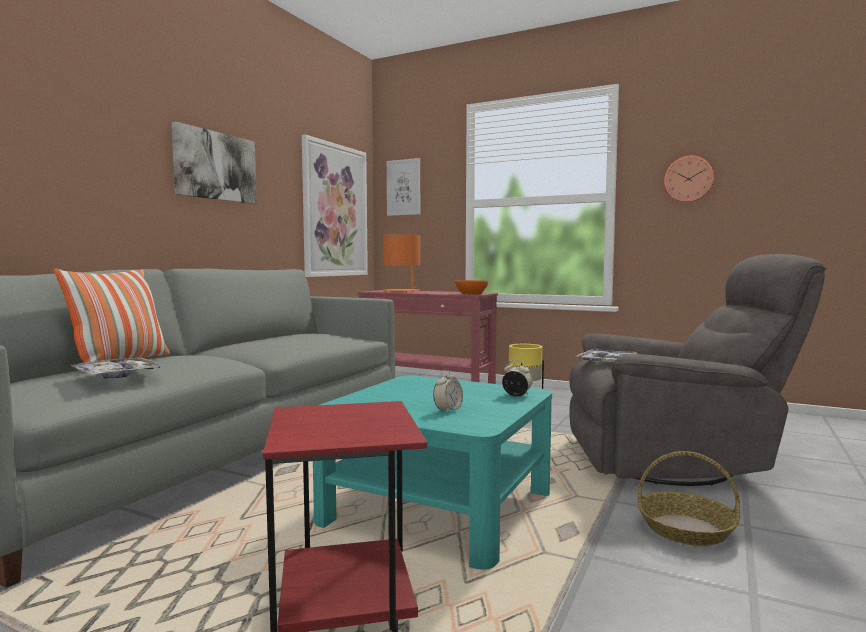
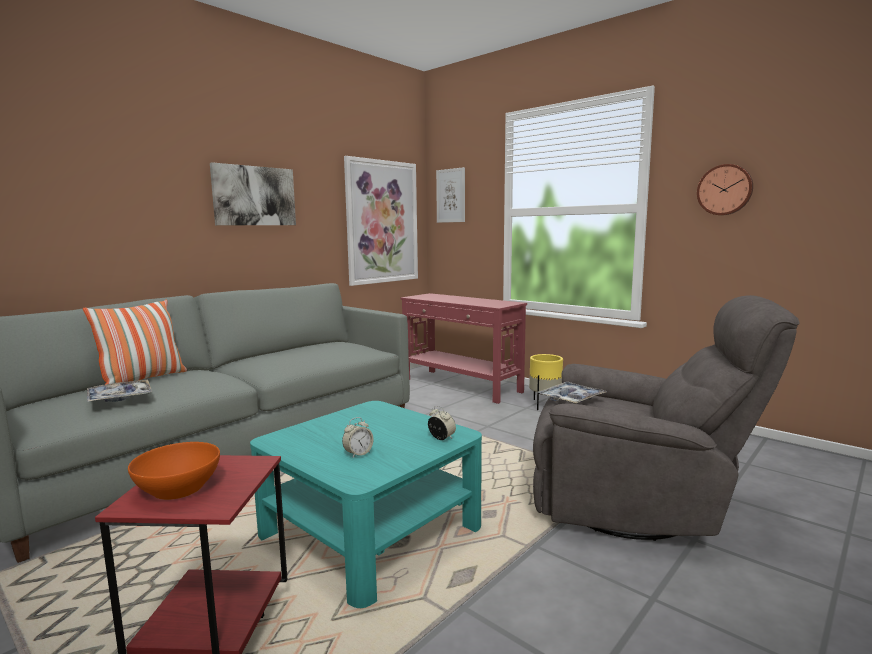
camera: 15 degrees right, 5 degrees up
orange table lamp [383,234,420,293] -> none
orange bowl [455,280,488,295] -> orange bowl moved to [128,442,220,500]
basket [638,451,740,546] -> none

